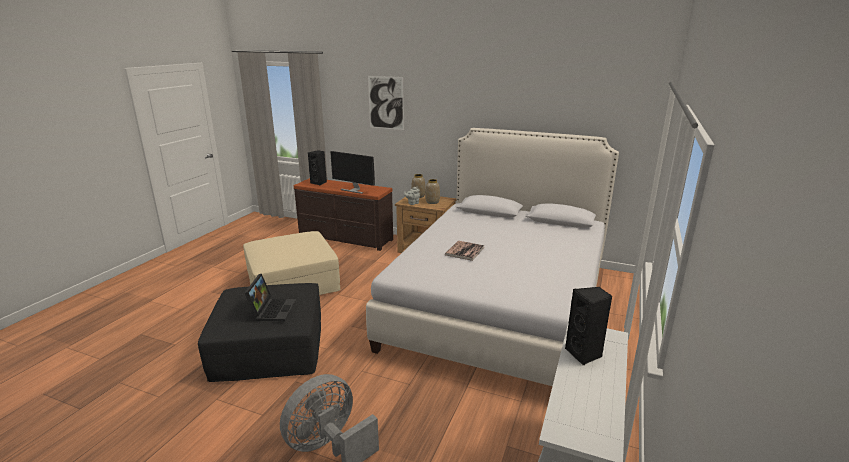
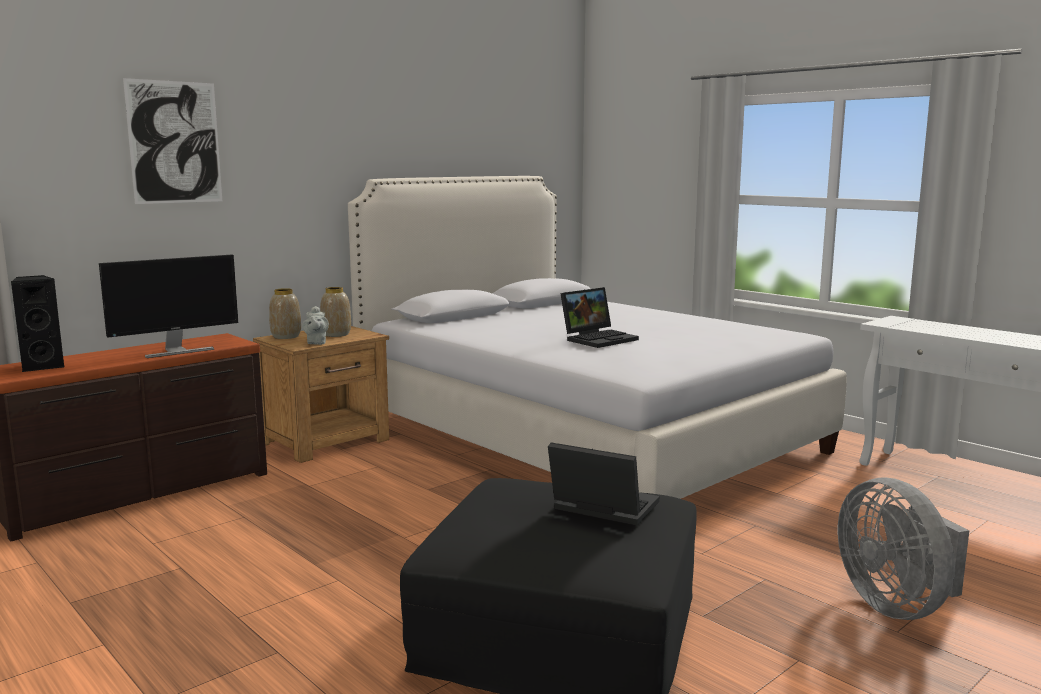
camera: 65 degrees left, 10 degrees down
beige ottoman [243,231,340,295] -> none
book [445,241,484,261] -> laptop [560,287,639,348]
black speaker [565,287,612,365] -> none

